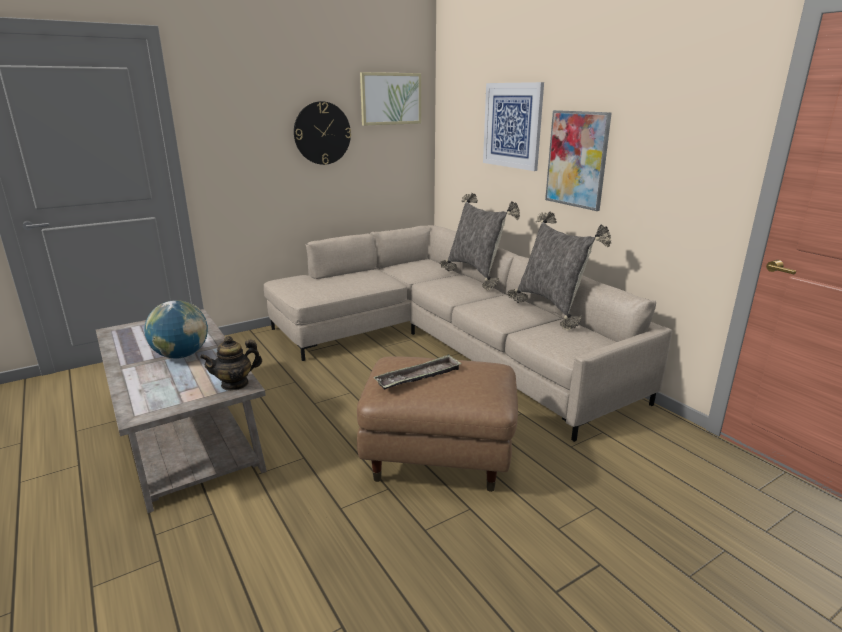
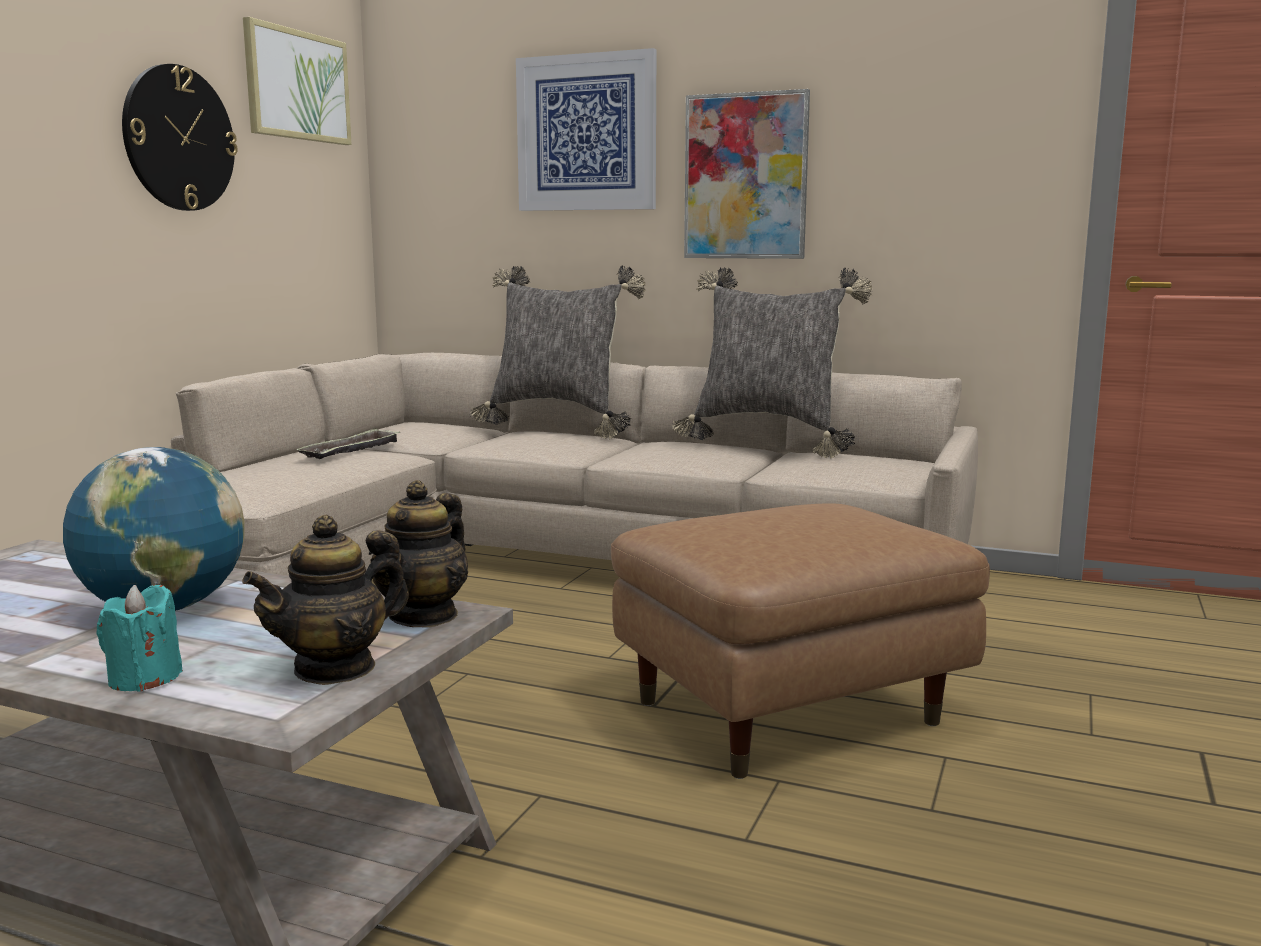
camera: 35 degrees left, 10 degrees down
tray [373,354,462,390] -> tray moved to [296,428,400,459]
none -> turquoise candle [97,585,183,692]
none -> teapot [242,515,409,685]

